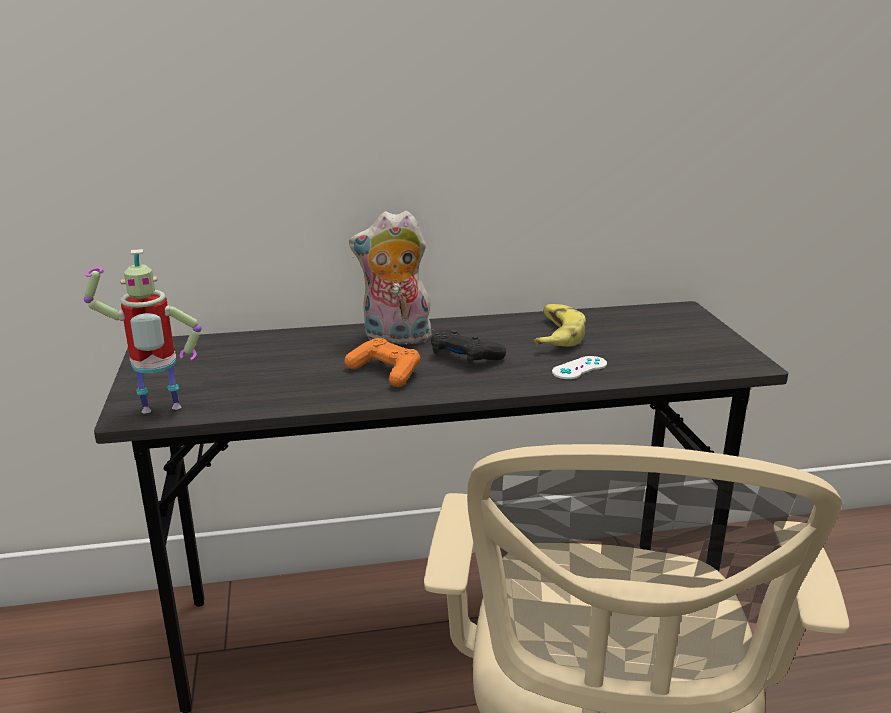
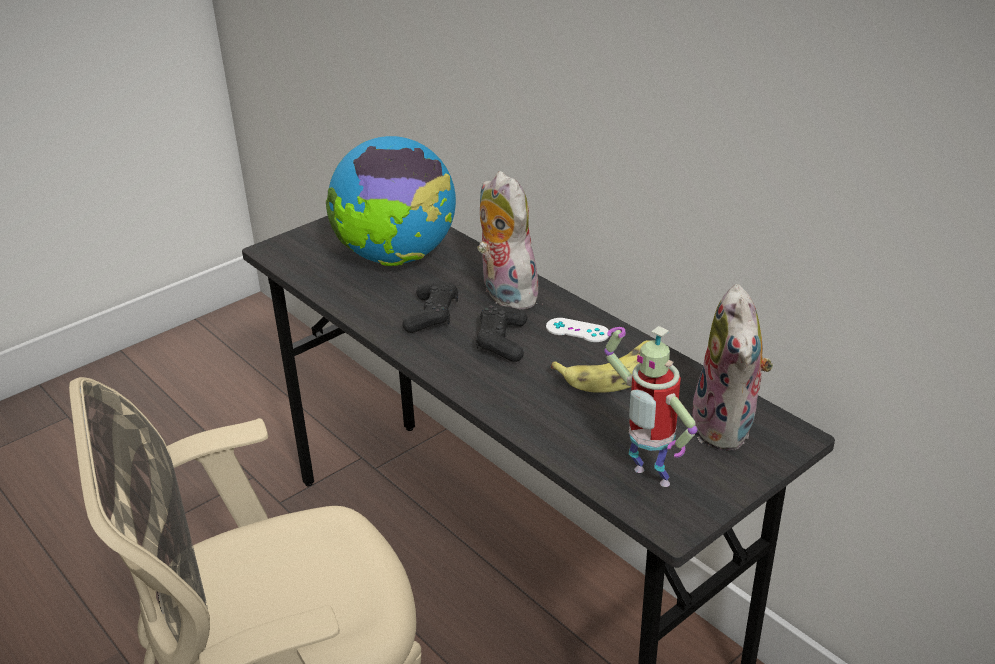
camera: 60 degrees right, 10 degrees up
toy robot [84,249,202,414] -> toy robot moved to [604,326,698,487]
orange game controller [344,338,420,387] -> black game controller [402,282,458,333]
white game controller [552,356,607,379] -> white game controller moved to [546,318,609,342]
none -> globe [326,136,456,266]
none -> plush toy [689,284,773,451]

